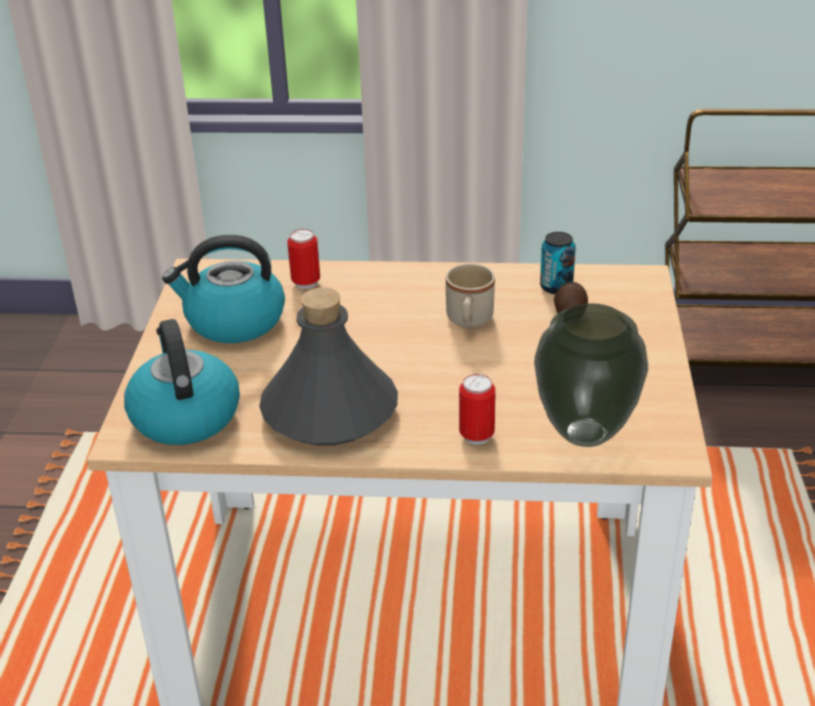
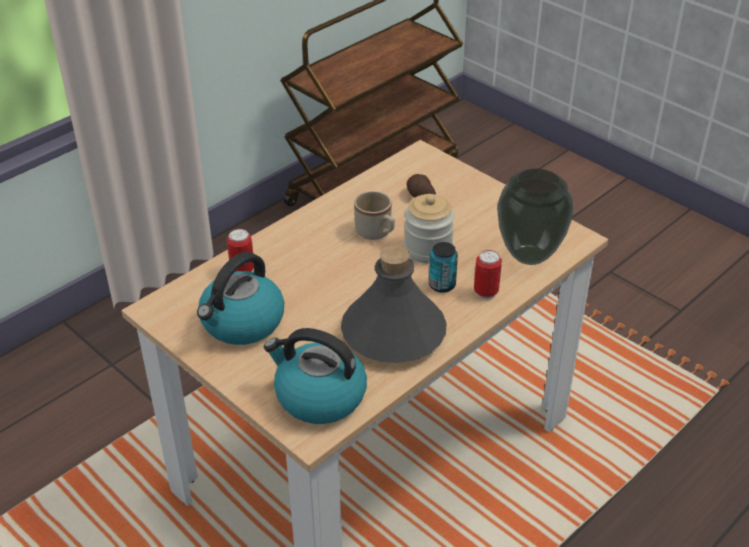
camera: 50 degrees left, 5 degrees up
can [540,232,576,294] -> can moved to [429,242,458,293]
none -> jar [404,194,455,263]

